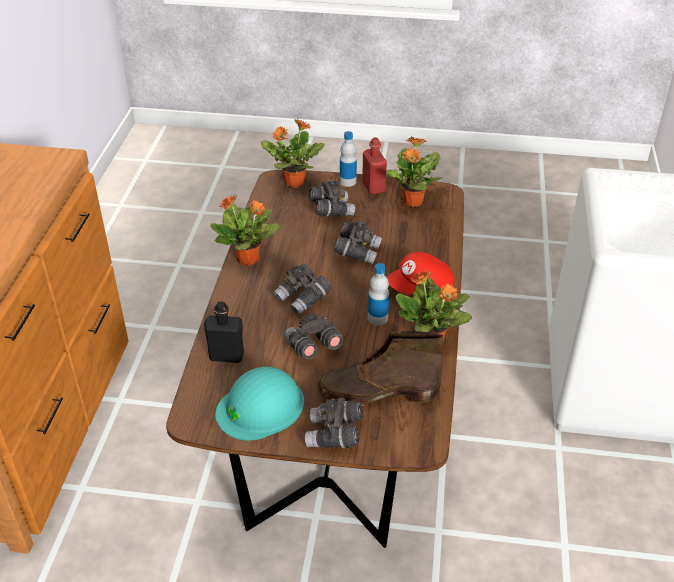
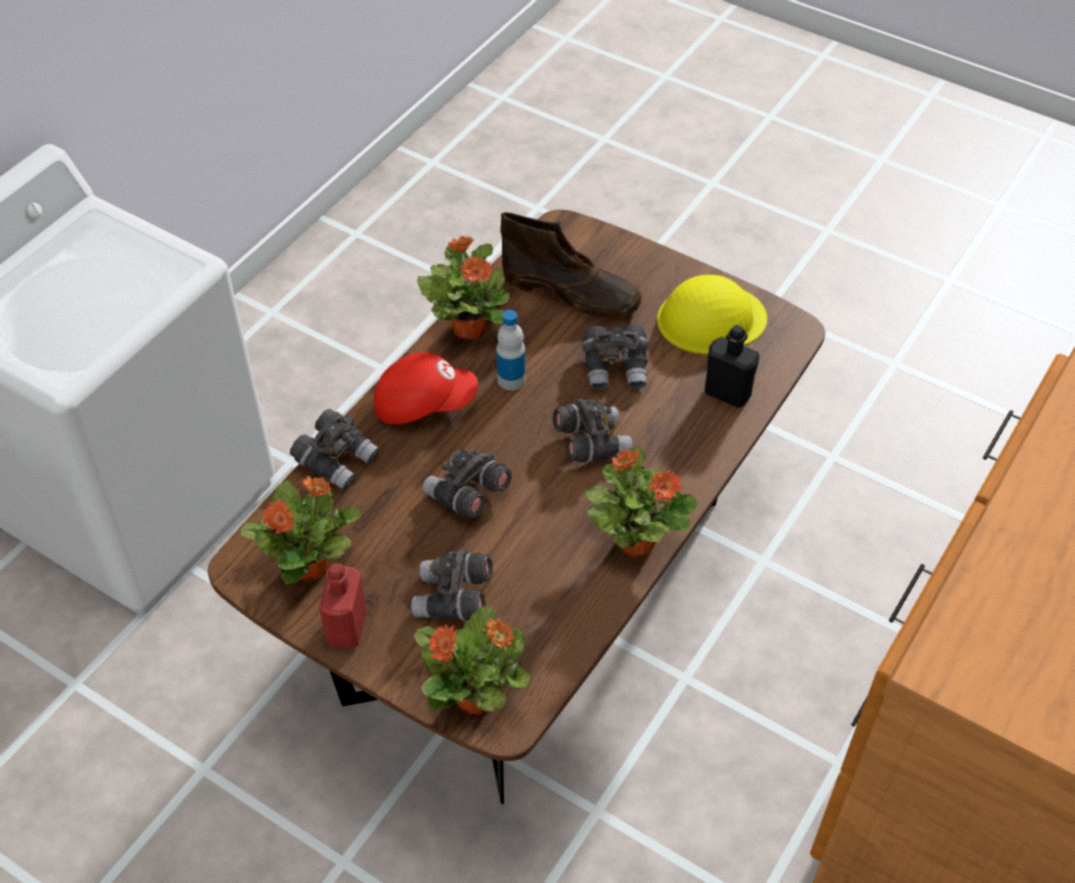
camera: 155 degrees left, 10 degrees up
turquoise hard hat [216,367,304,440] -> yellow hard hat [657,275,767,354]
grey binoculars [305,397,363,448] -> grey binoculars moved to [290,409,379,490]
bottle [340,131,357,187] -> none

